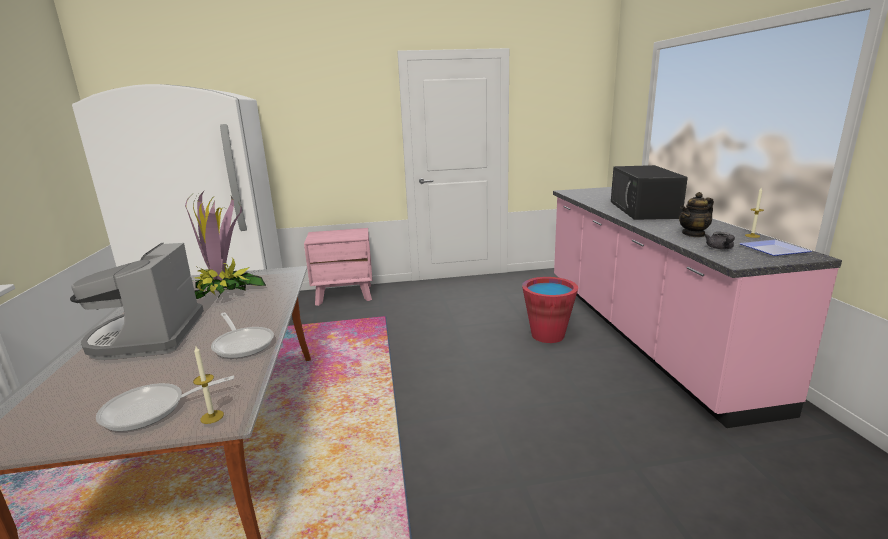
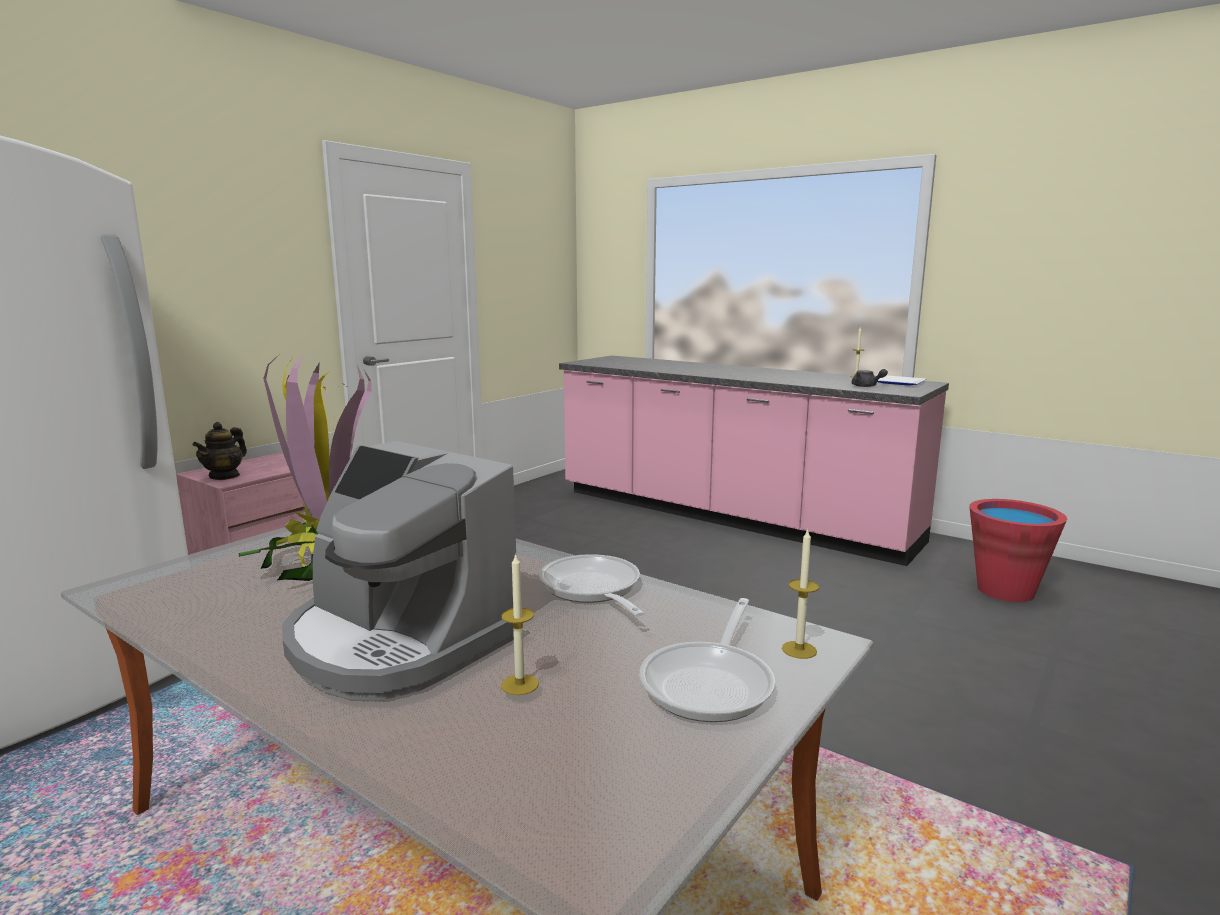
camera: 45 degrees left, 5 degrees down
frying pan [211,313,274,358] -> frying pan turned 120 degrees counterclockwise [539,554,644,617]
red bucket [522,277,578,343] -> red bucket moved to [969,499,1067,602]
black microwave [611,165,688,220] -> none
teapot [679,192,714,237] -> teapot moved to [193,422,247,480]
none -> candle [501,553,539,695]

